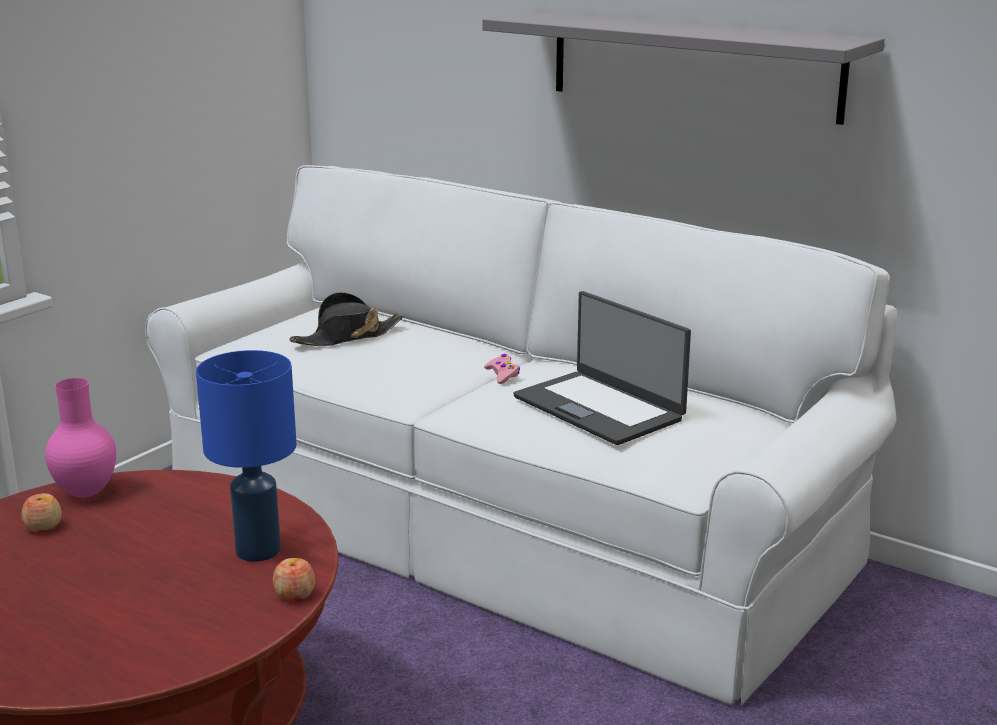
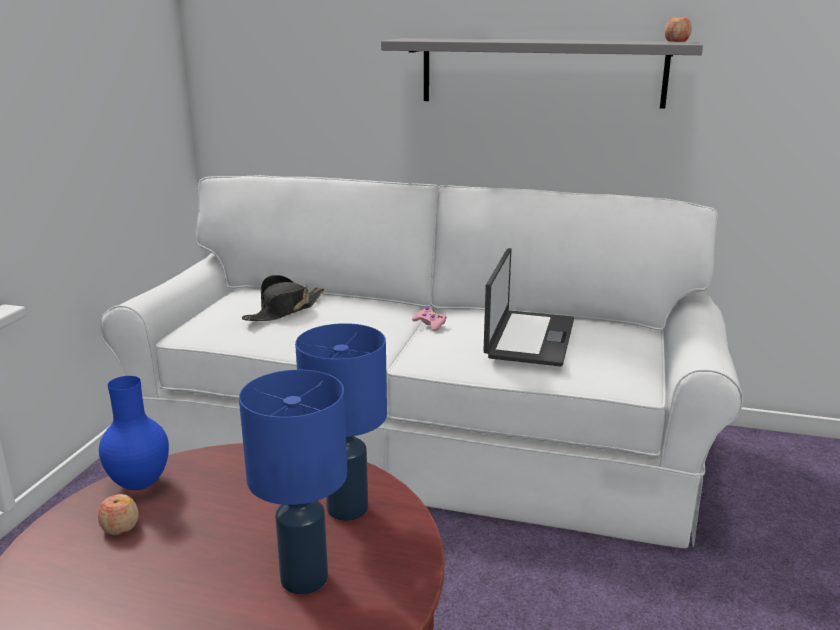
camera: 20 degrees left, 0 degrees up
pink vase [45,378,116,498] -> blue vase [99,376,169,490]
apple [273,558,315,602] -> apple moved to [664,17,692,42]
laptop [514,291,691,445] -> laptop turned 105 degrees counterclockwise [484,248,574,367]
none -> blue table lamp [239,370,347,594]

